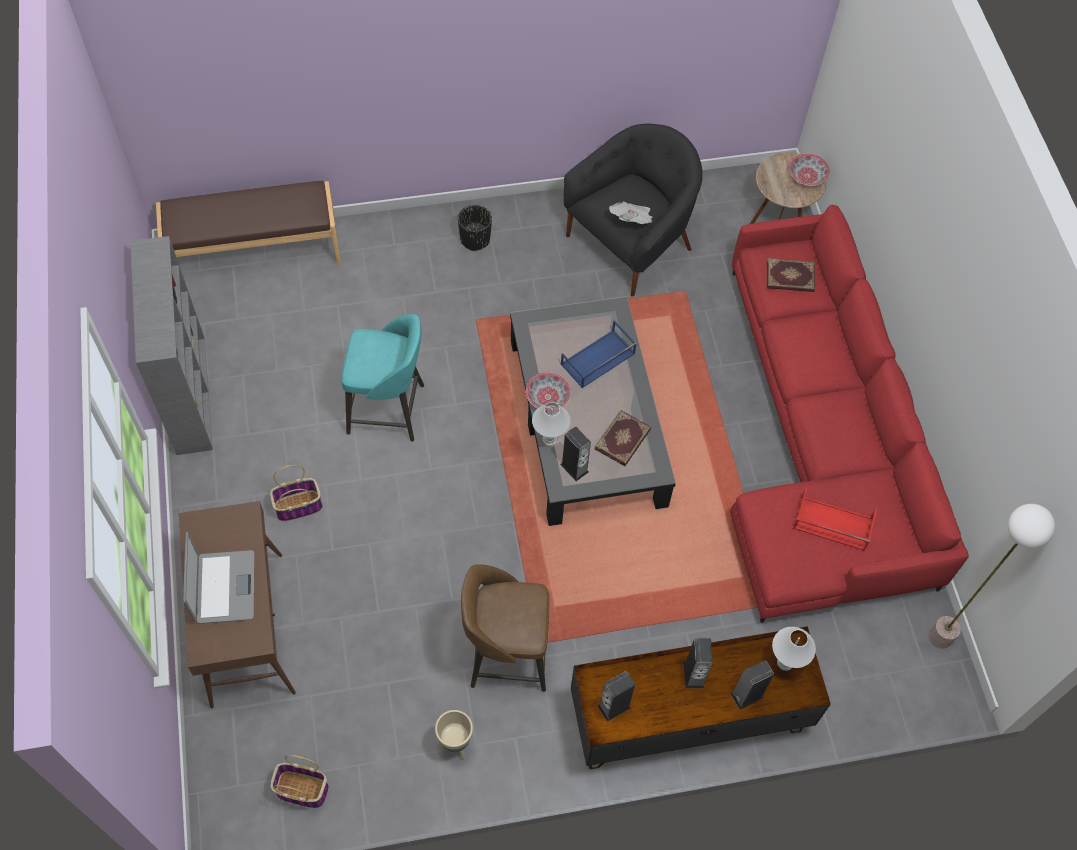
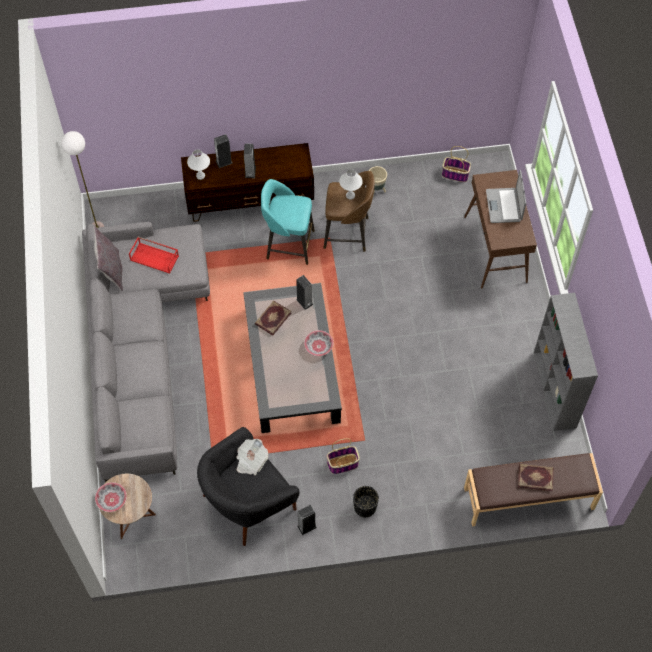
camera: 175 degrees left, 0 degrees up
basket [270,465,323,521] -> basket moved to [327,438,360,474]
turquoise stool [341,314,424,442] -> turquoise stool moved to [261,179,315,265]
white table lamp [532,402,570,447] -> white table lamp moved to [339,169,363,200]
blue tray [561,320,637,388] -> none
speaker [597,671,635,722] -> speaker moved to [297,505,317,535]
red sofa [730,205,969,623] -> grey sofa [82,222,210,482]
book [767,258,815,292] -> book moved to [518,464,554,491]
none -> grey pillow [94,226,123,291]

